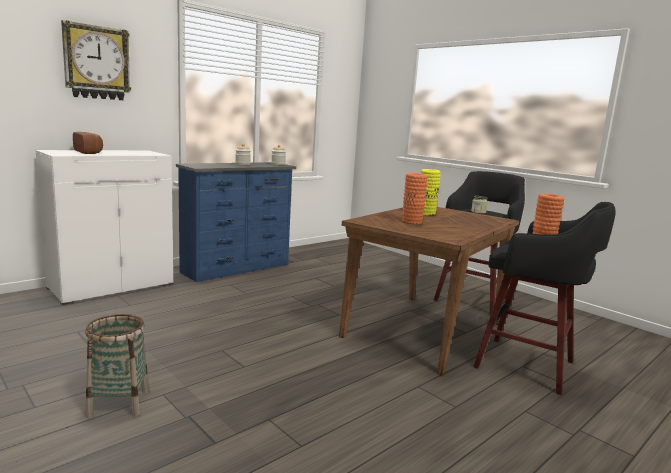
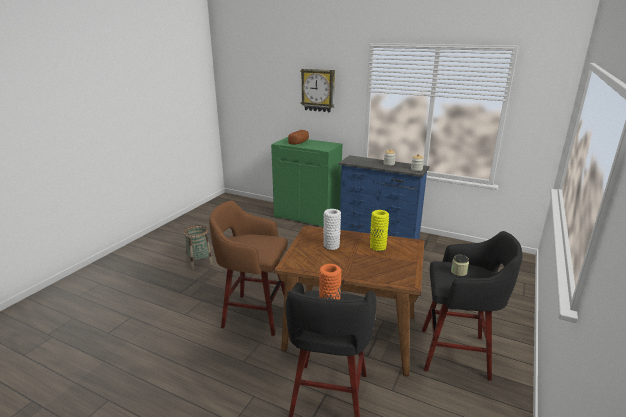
camera: 70 degrees right, 10 degrees up
white cabinet [36,150,173,305] -> green cabinet [271,137,342,228]
orange vase [402,173,428,225] -> white vase [323,209,341,250]
none -> brown stool [209,201,288,336]

